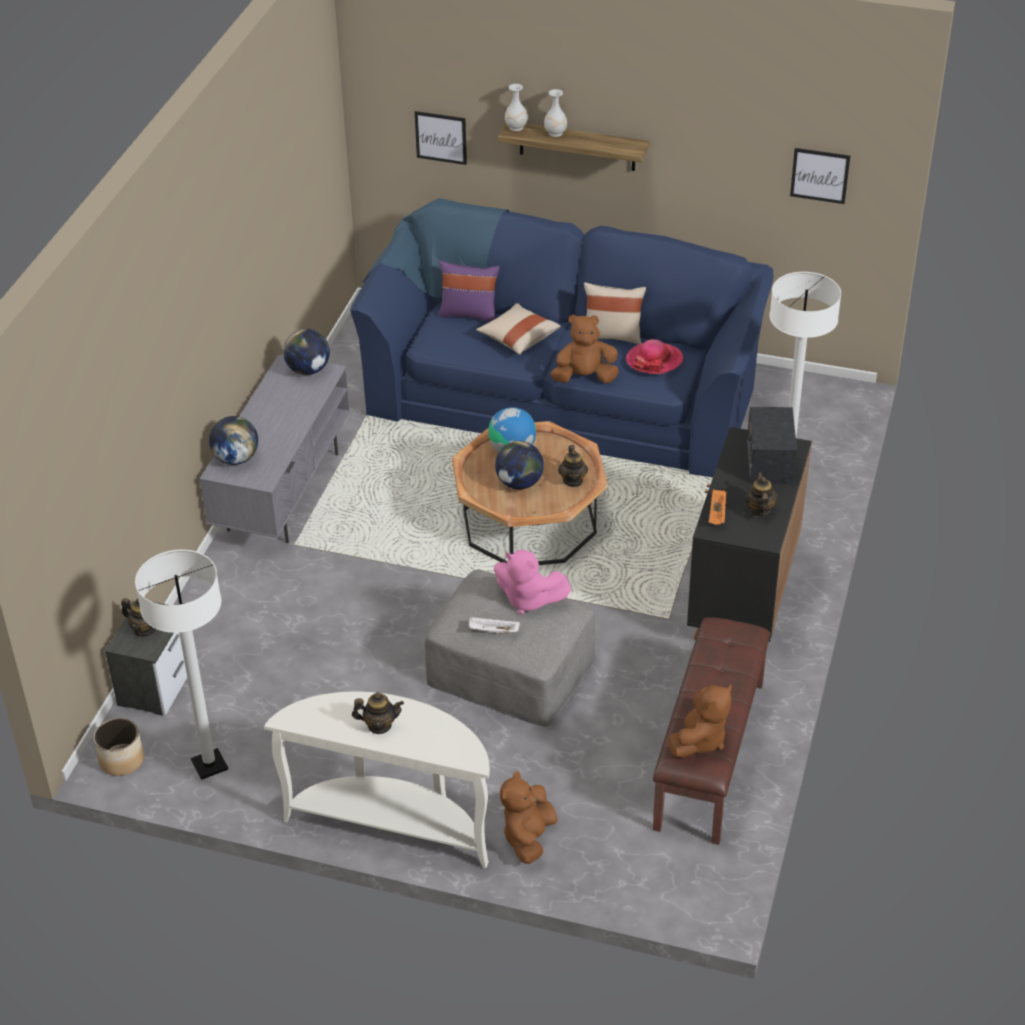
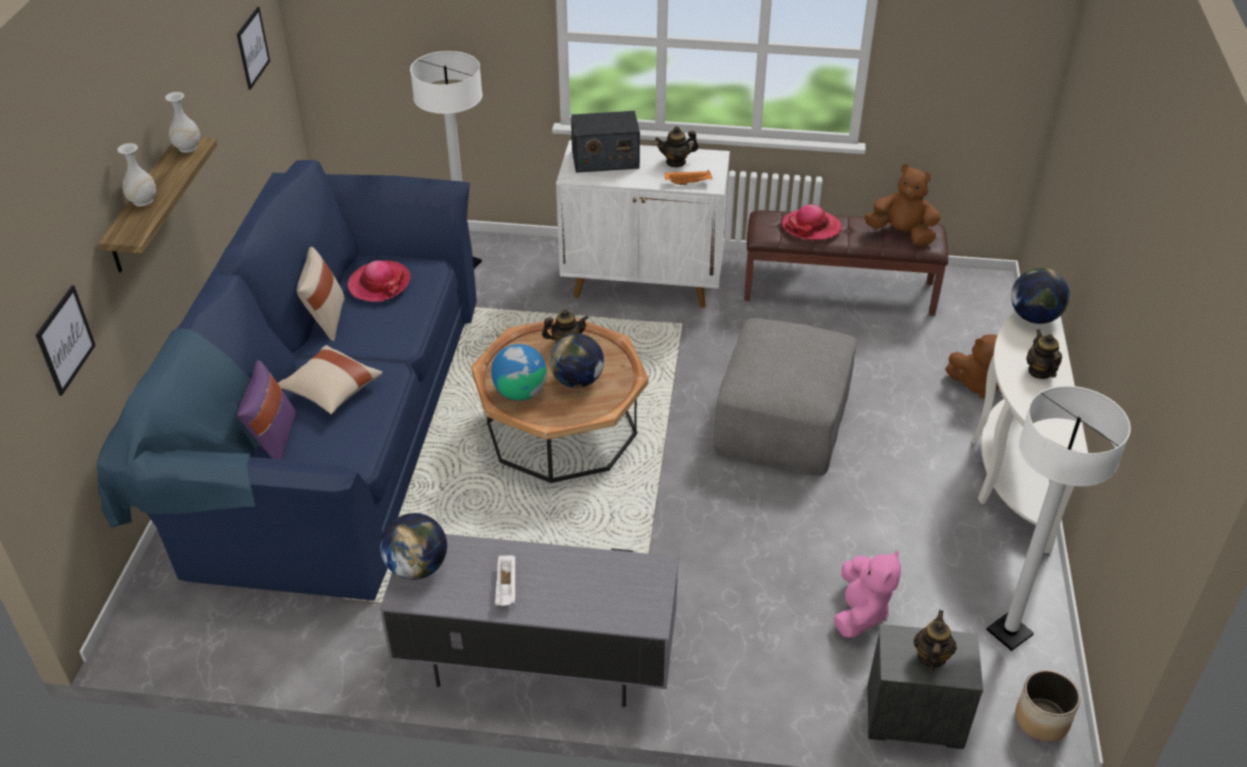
camera: 100 degrees left, 0 degrees up
globe [209,416,258,465] -> globe moved to [1011,268,1070,324]
white tray [469,617,520,634] -> white tray moved to [495,554,516,606]
pink plush toy [494,550,571,615] -> pink plush toy moved to [834,549,901,638]
white vase [505,84,528,131] -> white vase moved to [165,92,200,153]
brown plush toy [551,314,619,383] -> none
black cabinet [687,427,812,642] -> white cabinet [556,140,730,308]
none -> hat [782,204,842,240]

